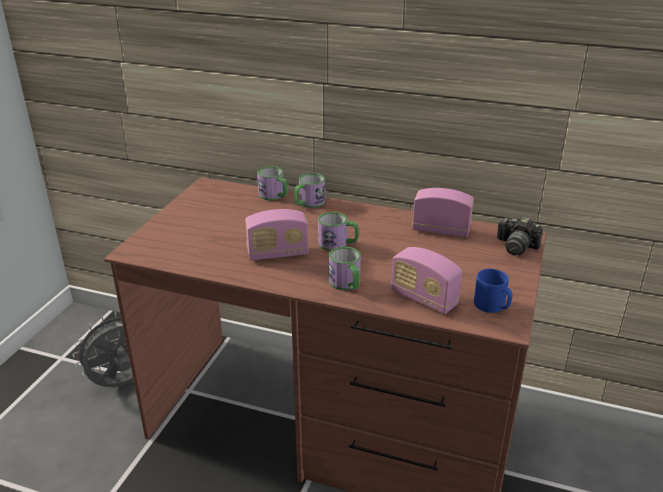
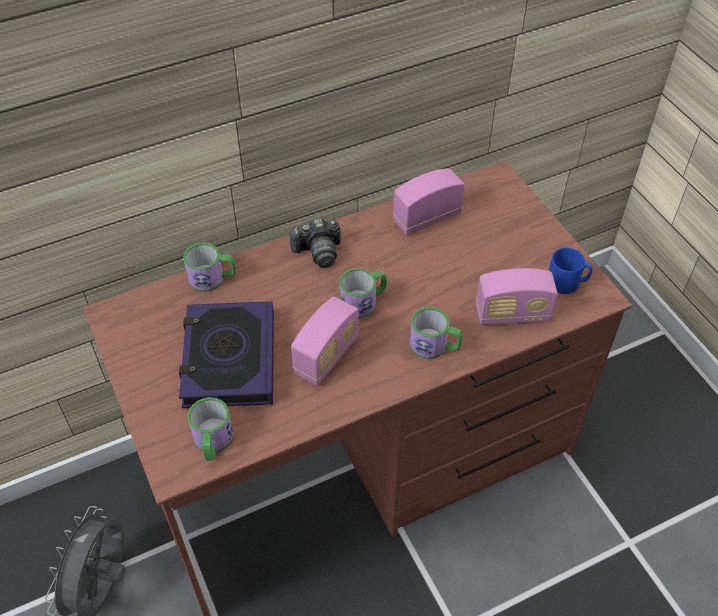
camera: 45 degrees left, 20 degrees up
mug [294,173,325,208] -> mug moved to [188,397,233,461]
camera [497,217,543,255] -> camera moved to [288,218,341,268]
none -> book [179,301,274,408]

